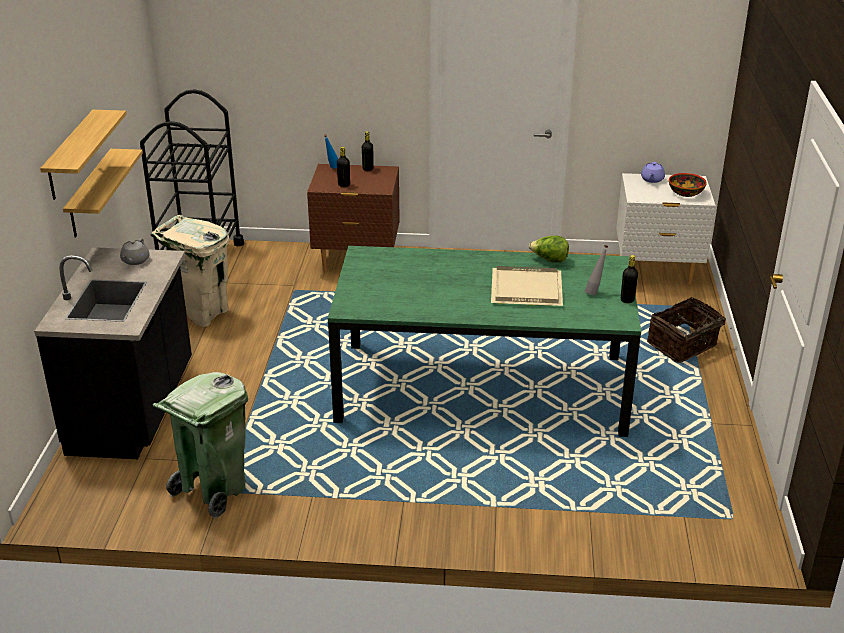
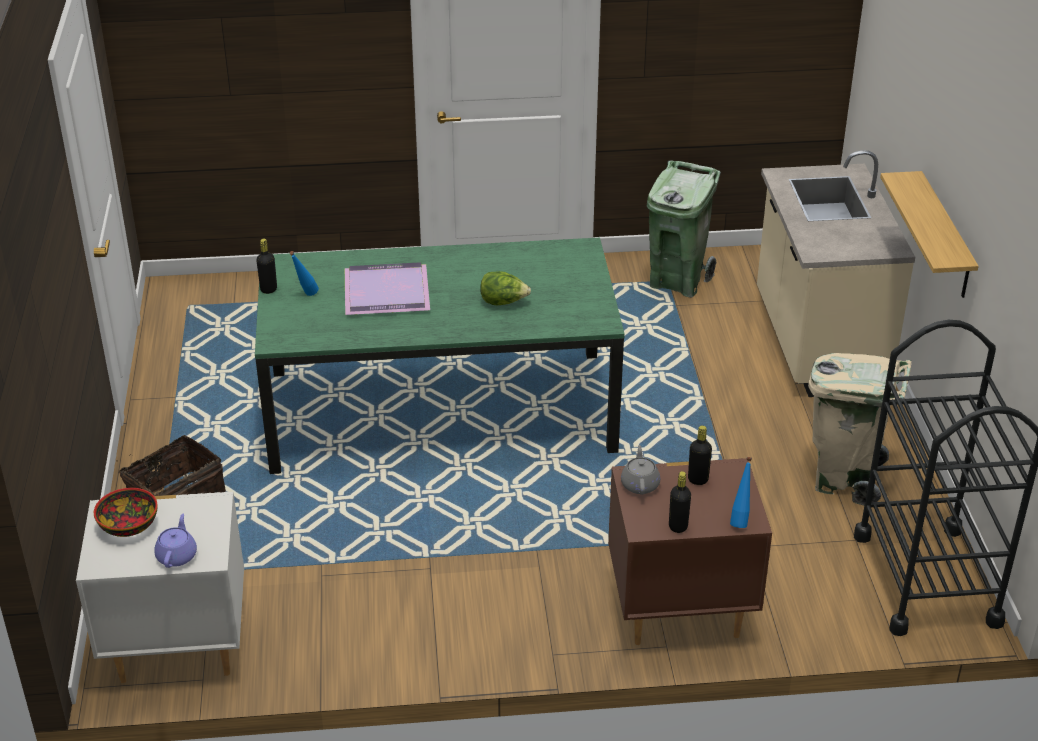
camera: 170 degrees right, 5 degrees up
black counter [34,247,192,459] -> beige counter [757,150,915,397]
shelf [40,110,127,200] -> none
grey teapot [120,238,149,265] -> grey teapot moved to [621,445,660,495]
beige tray [491,266,563,306] -> purple tray [345,262,430,315]
lettuce [529,236,569,263] -> lettuce moved to [480,271,531,305]
grey bottle [585,245,608,295] -> blue bottle [289,251,319,296]

